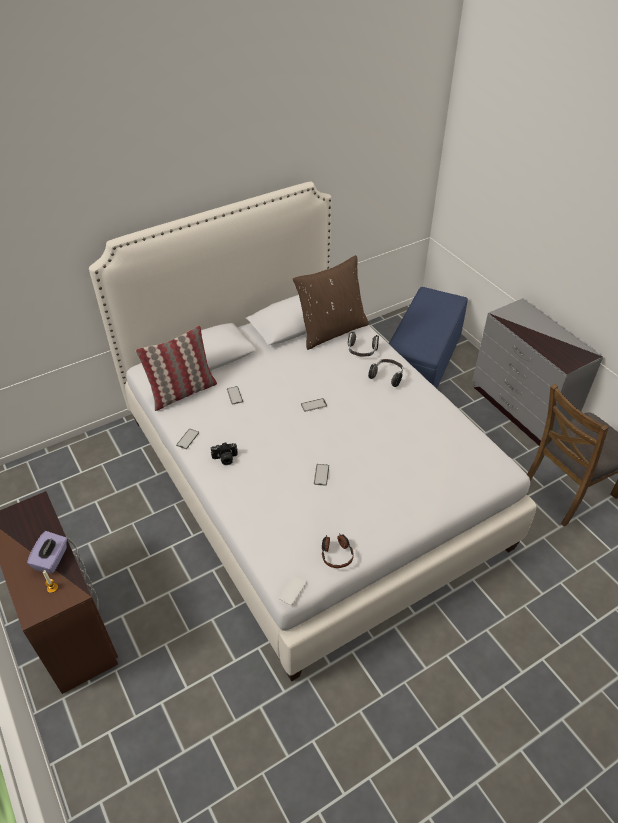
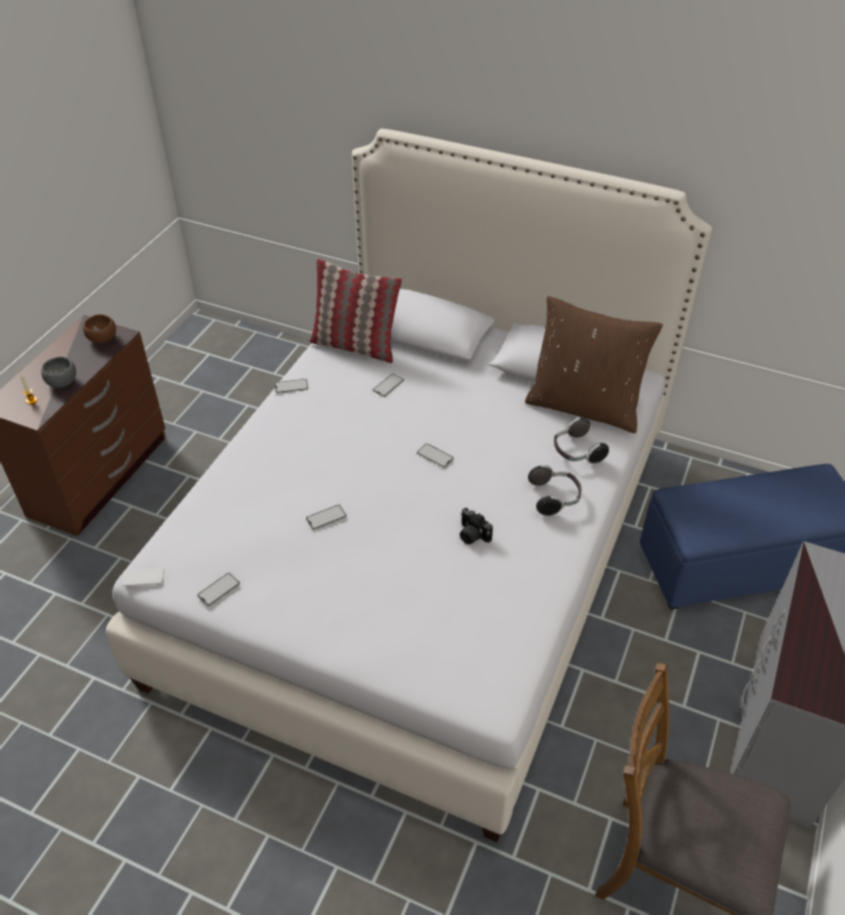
camera: 55 degrees right, 0 degrees up
purple tissue box [27,531,67,574] -> grey bowl [41,357,76,388]
camera [211,442,238,465] -> camera moved to [460,508,493,545]
headphones [322,533,354,568] -> phone [197,573,240,606]
none -> brown bowl [83,314,116,343]

